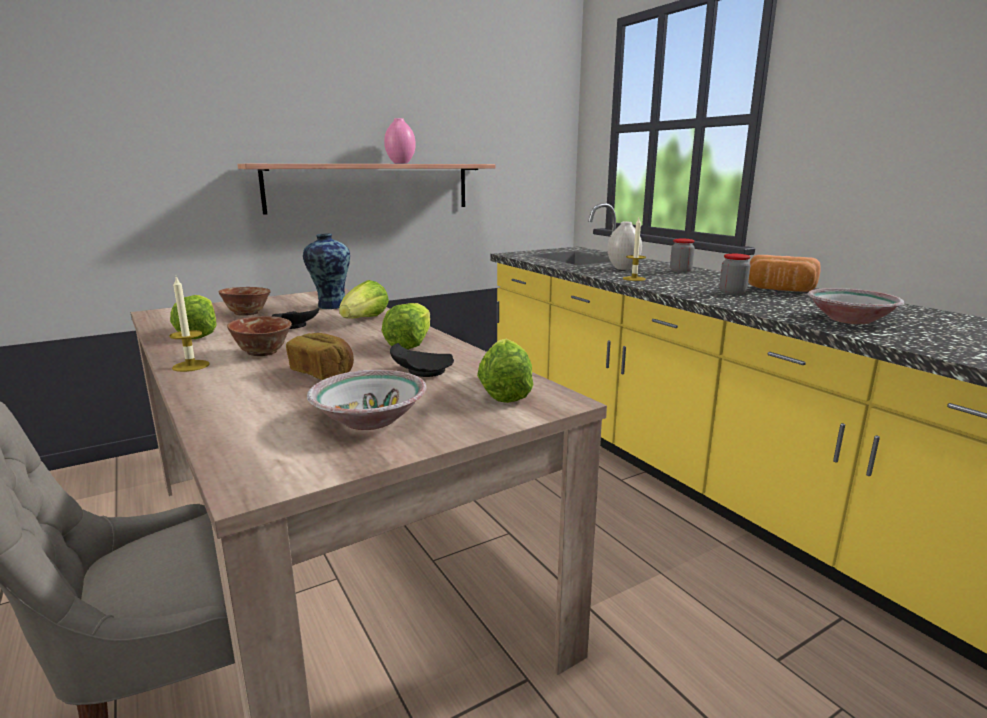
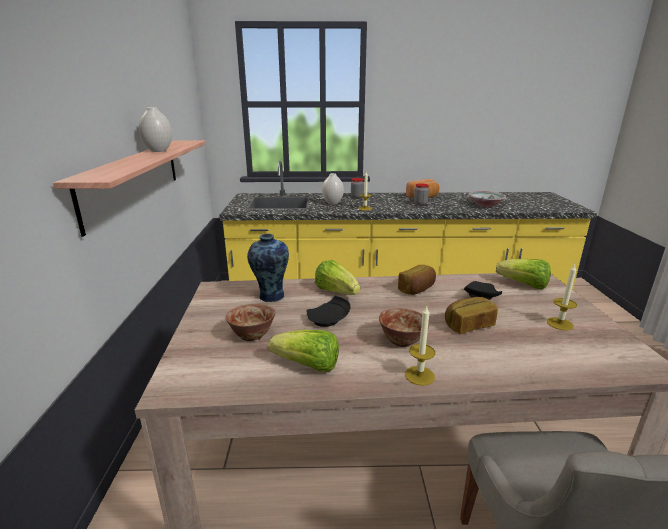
camera: 60 degrees left, 5 degrees up
bowl [307,370,427,430] -> candle [547,264,577,331]
lettuce [381,303,430,350] -> bread [398,265,436,295]
pink vase [384,118,416,164] -> white vase [139,107,172,152]

